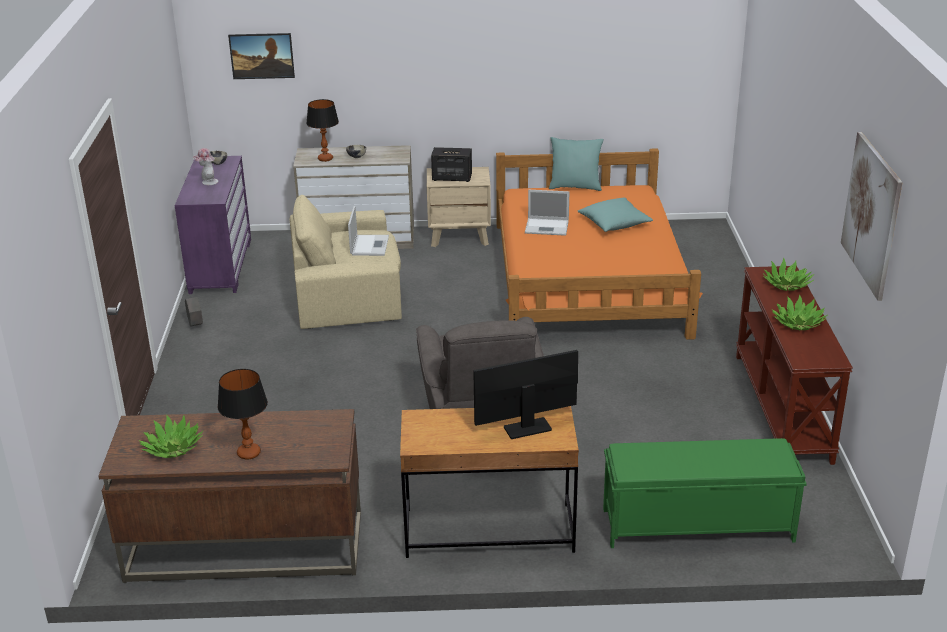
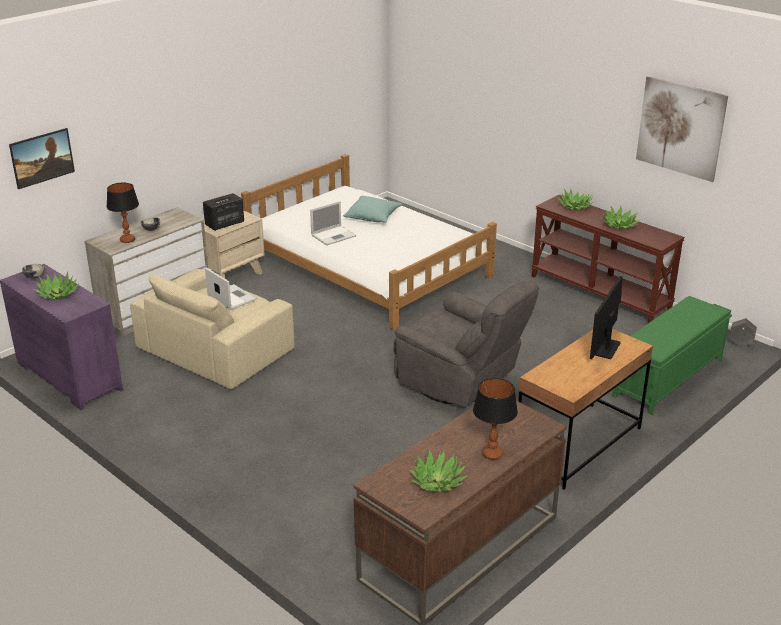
camera: 45 degrees left, 0 degrees up
grey planter [185,297,203,327] -> grey planter moved to [729,318,757,347]
hat [193,148,218,185] -> potted plant [34,271,79,300]
orange bed [496,148,703,340] -> white bed [241,154,497,330]
turquoise pillow [549,137,604,191] -> none

